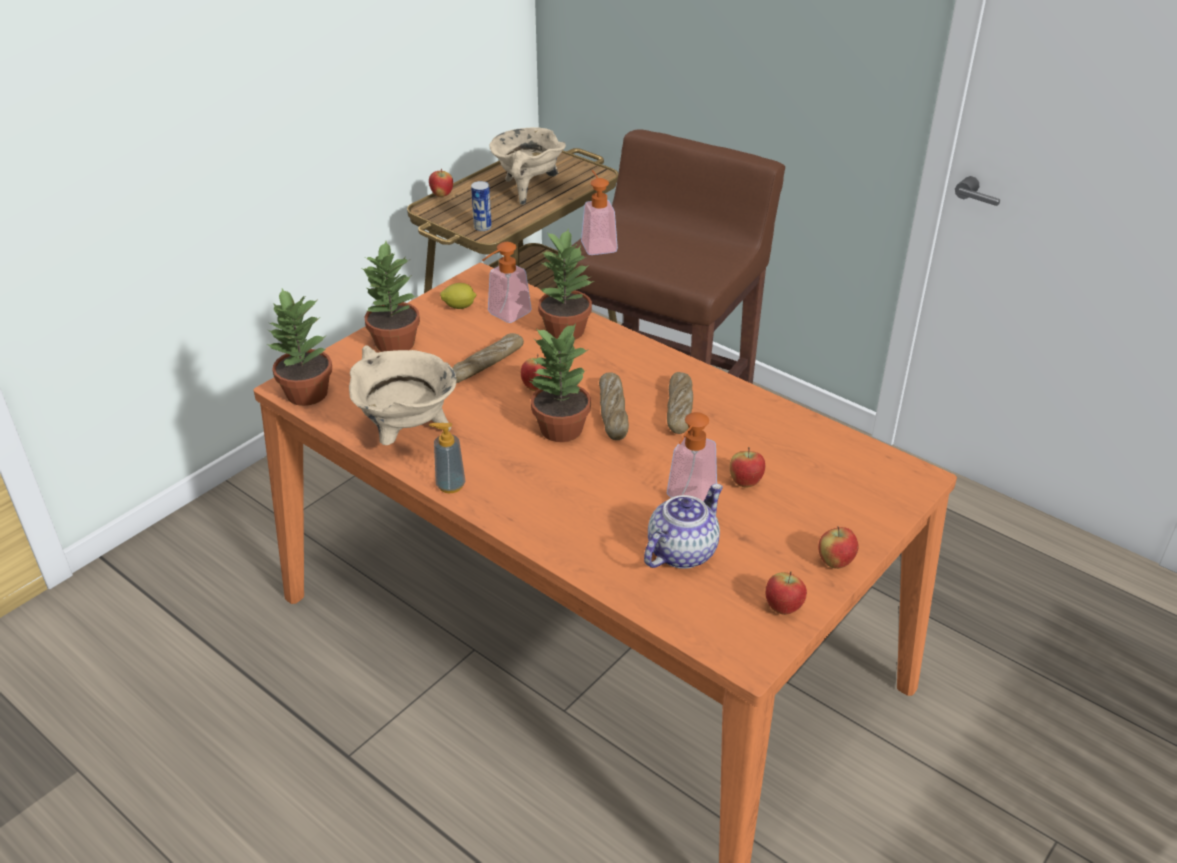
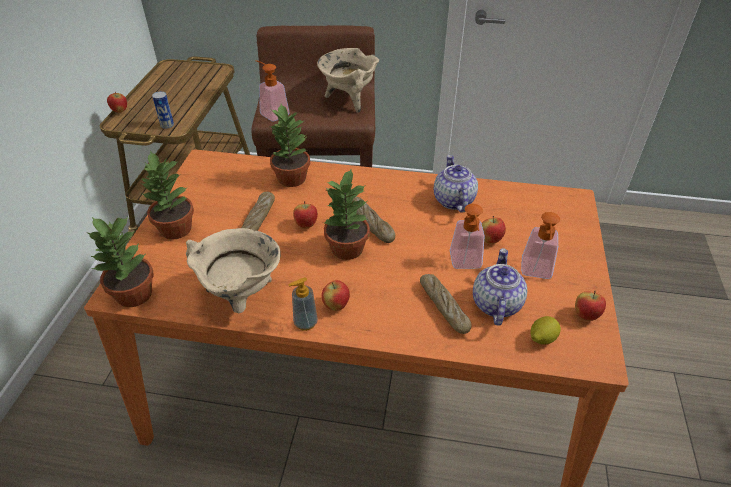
camera: 30 degrees left, 5 degrees up
lemon [440,283,476,309] -> lemon moved to [530,316,561,345]
soap dispenser [482,242,532,323] -> soap dispenser moved to [521,212,560,279]
beige cooking pot [489,127,566,205] -> beige cooking pot moved to [317,48,379,113]
bread [667,372,693,434] -> bread moved to [420,274,471,334]
apple [818,526,858,569] -> apple moved to [322,280,350,311]
none -> teapot [434,155,478,213]

